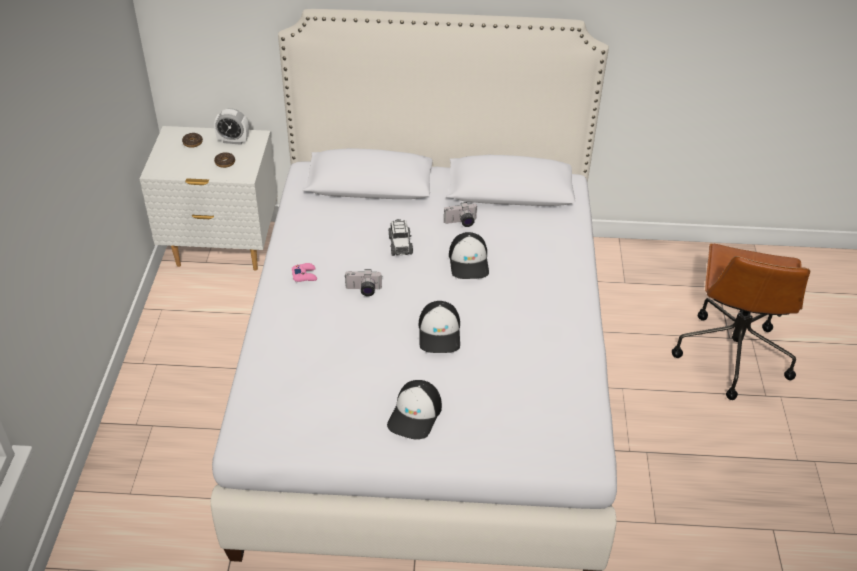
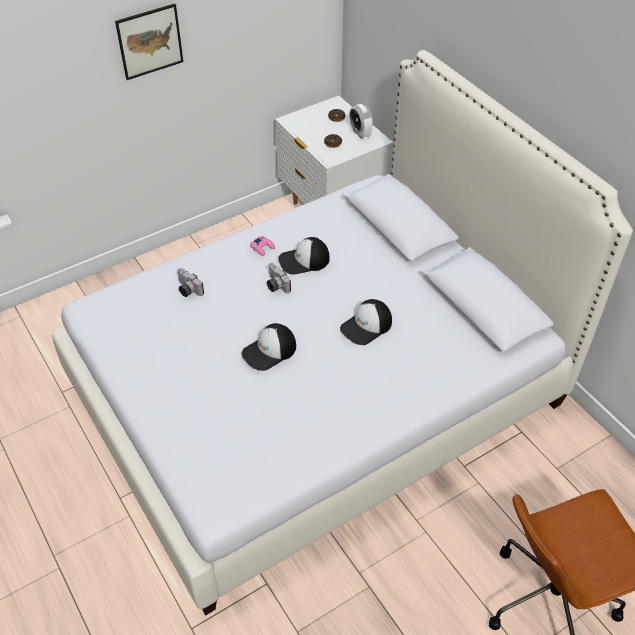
camera: 55 degrees right, 5 degrees up
cap [387,380,442,440] -> cap moved to [279,237,330,275]
toy car [388,219,413,256] -> none
camera [444,202,477,227] -> camera moved to [177,268,204,297]
none -> picture [115,3,183,80]

